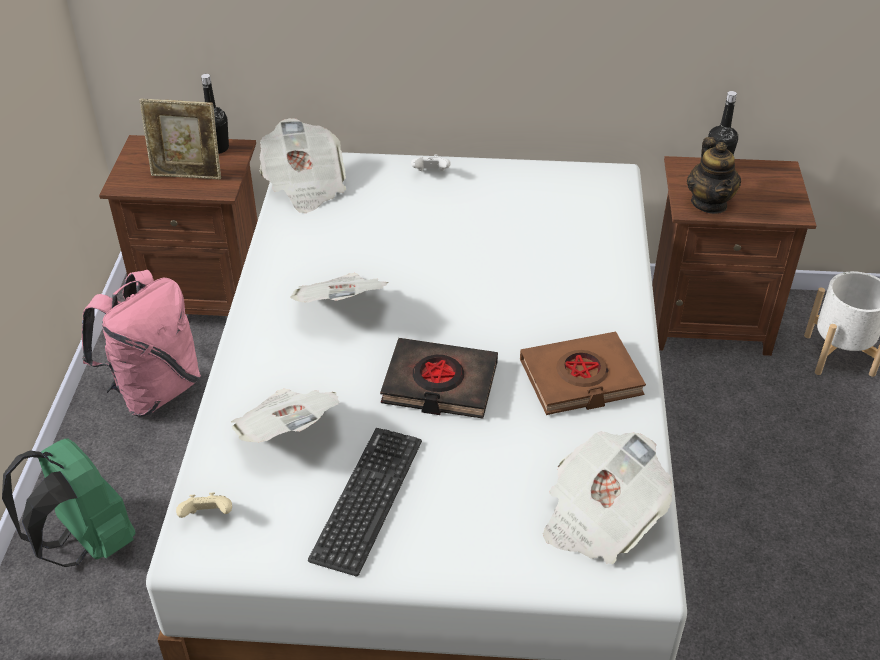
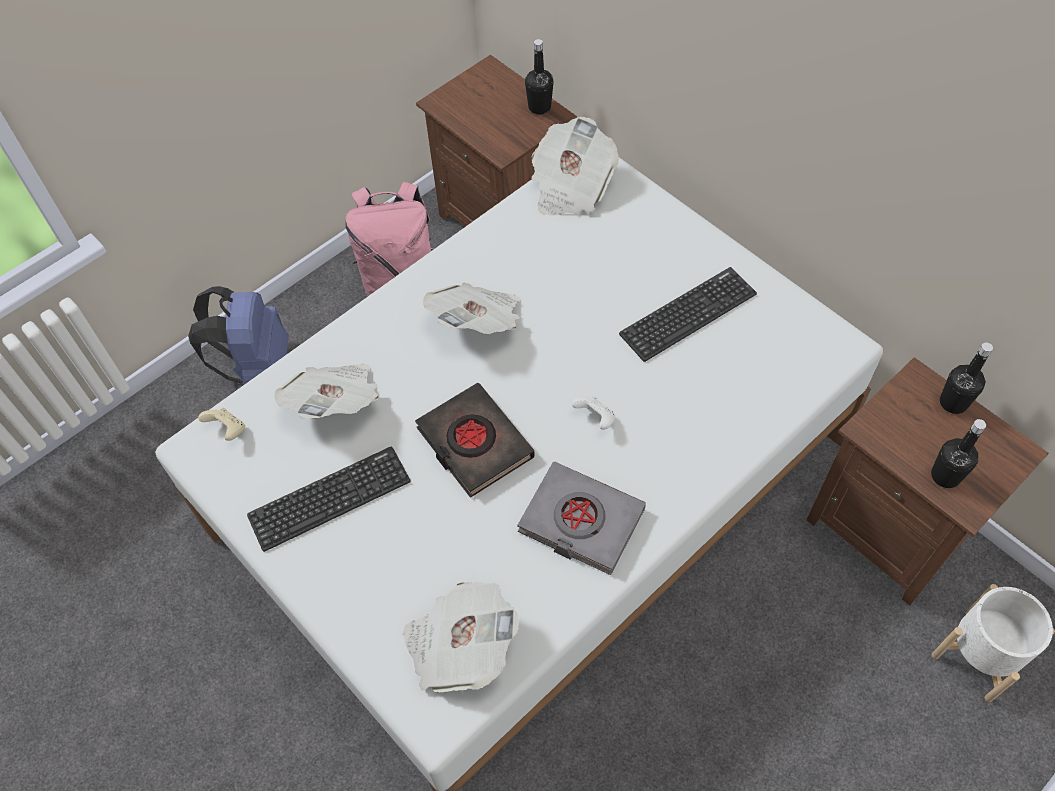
camera: 45 degrees right, 15 degrees up
green backpack [2,439,136,567] -> blue backpack [188,286,289,385]
picture frame [140,99,221,179] -> none
white game controller [411,155,450,171] -> white game controller moved to [572,396,615,430]
brown book [520,332,646,415] -> grey book [517,462,646,575]
teapot [687,137,741,214] -> none
none -> keyboard [619,267,757,362]
none -> black bottle [931,419,986,488]

